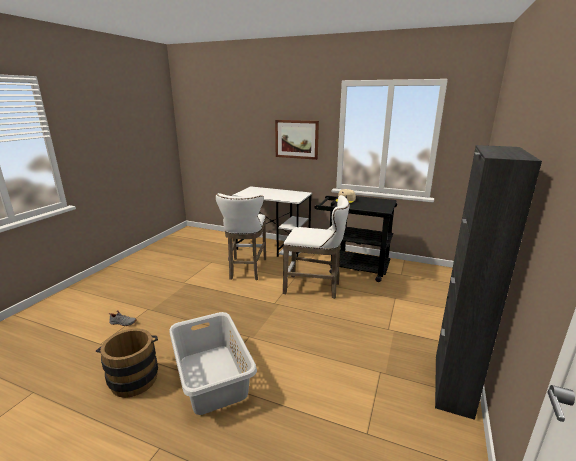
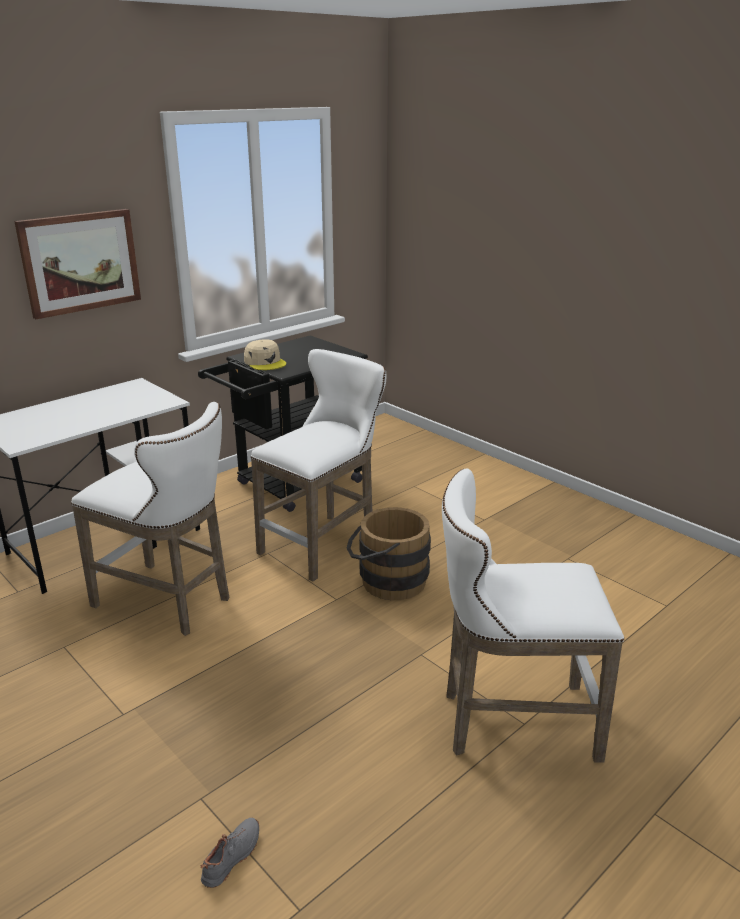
camera: 65 degrees left, 5 degrees up
brown bucket [96,328,158,398] -> brown bucket moved to [346,507,431,600]
grey laundry basket [169,312,257,415] -> white stool [442,469,624,762]
black cabinet [435,145,542,420] -> none

